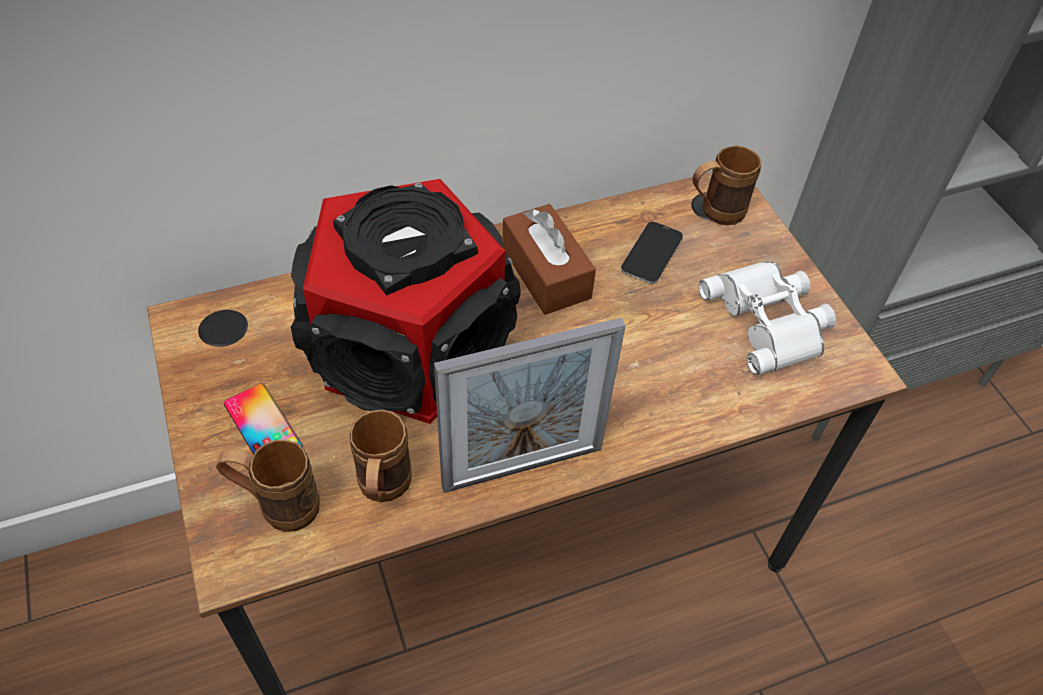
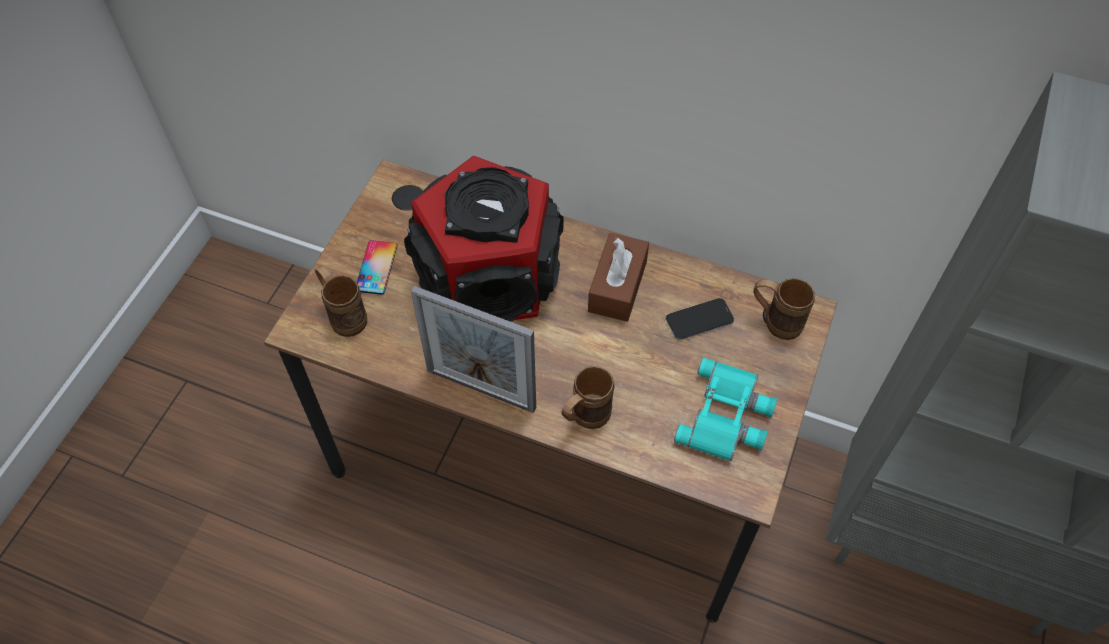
camera: 45 degrees right, 5 degrees up
brown mug [350,409,412,502] -> brown mug moved to [561,366,615,429]
white binoculars [699,261,836,375] -> turquoise binoculars [674,358,777,461]

